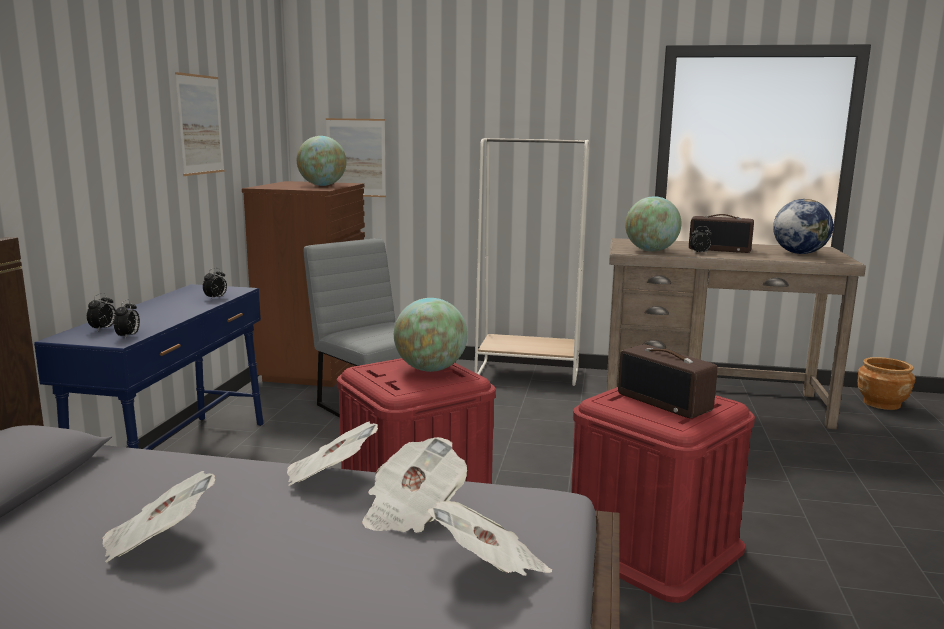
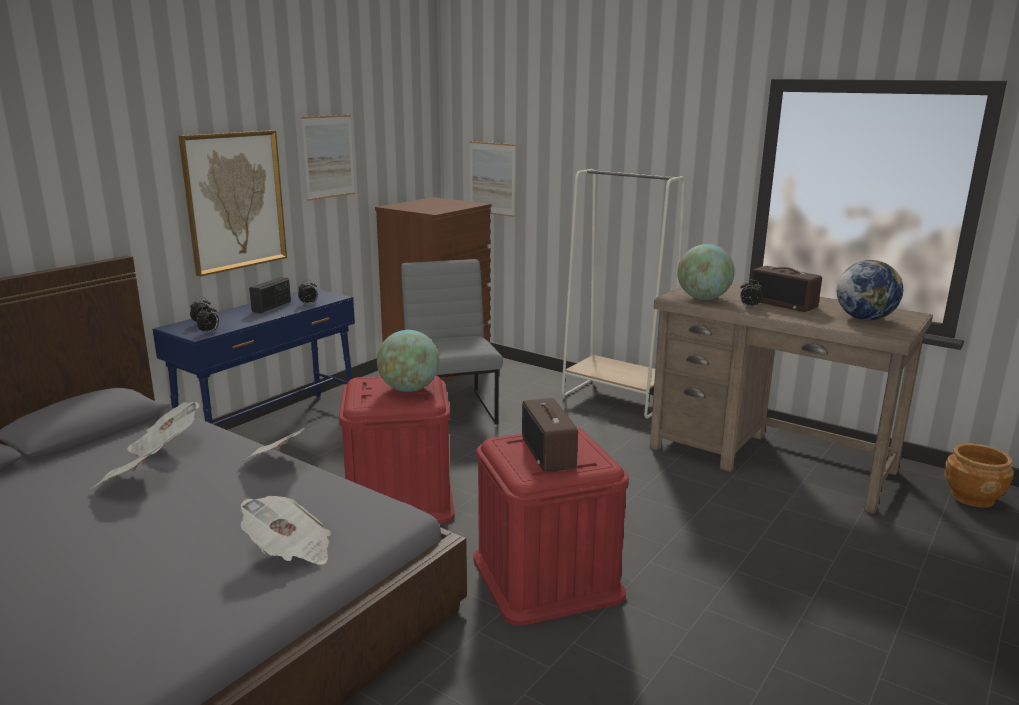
camera: 25 degrees right, 5 degrees up
globe [297,136,347,186] -> none
newspaper [362,437,467,533] -> newspaper moved to [127,402,200,456]
none -> picture [179,130,287,277]
none -> radio [249,277,291,313]

